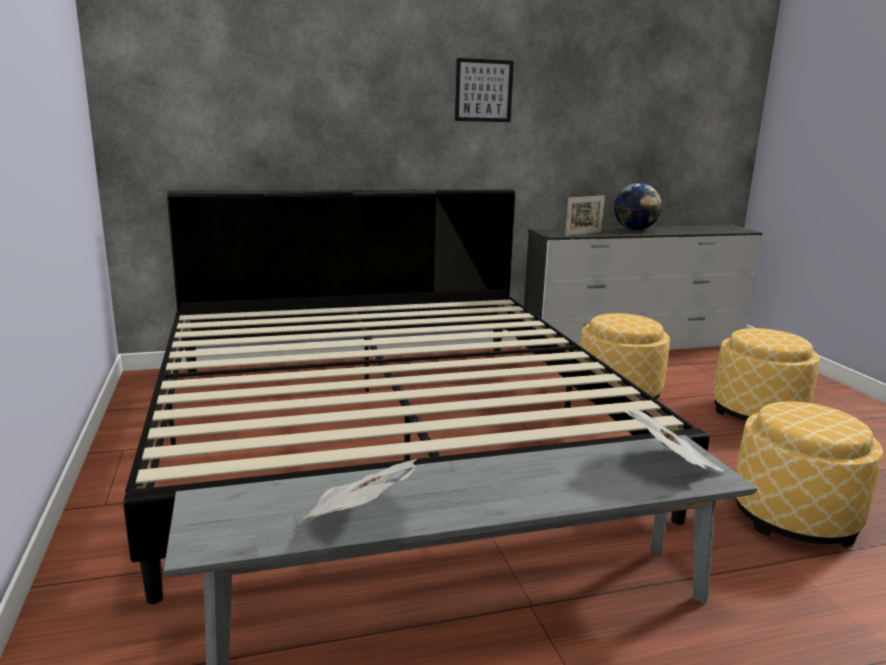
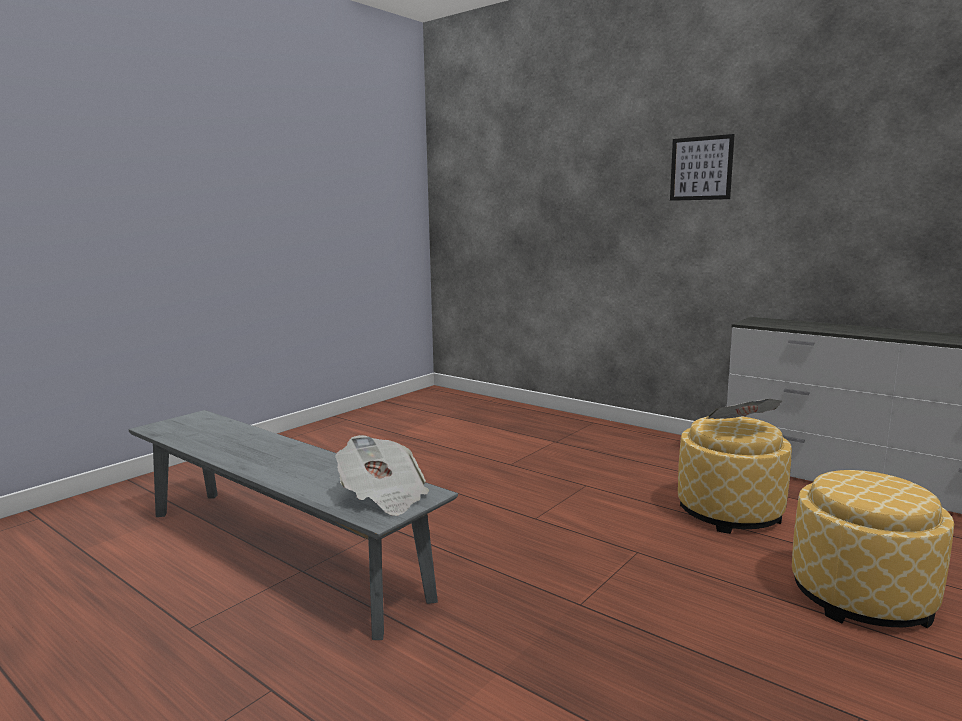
camera: 55 degrees right, 5 degrees down
bed [123,190,710,604] -> none
newspaper [303,459,417,519] -> newspaper moved to [707,399,783,419]
picture frame [565,195,605,236] -> none
globe [614,183,662,230] -> none
ottoman [736,401,883,548] -> none

